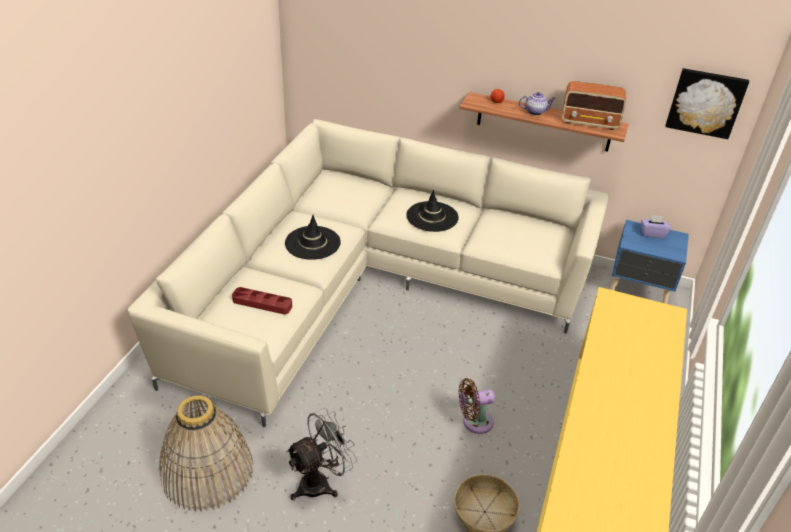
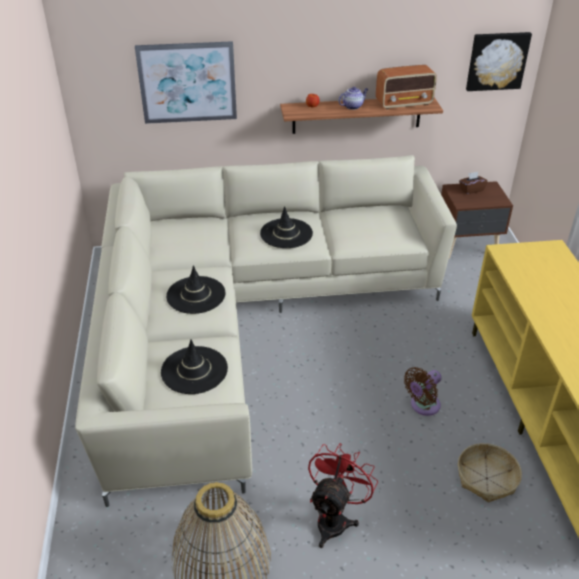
camera: 25 degrees left, 0 degrees up
red tray [232,287,292,314] -> black hat [161,340,228,394]
grey fan [286,408,357,501] -> red fan [308,443,378,548]
blue nightstand [610,220,689,304] -> brown nightstand [441,181,513,259]
purple tissue box [641,215,671,238] -> brown tissue box [459,172,488,194]
none -> picture [135,41,237,124]

